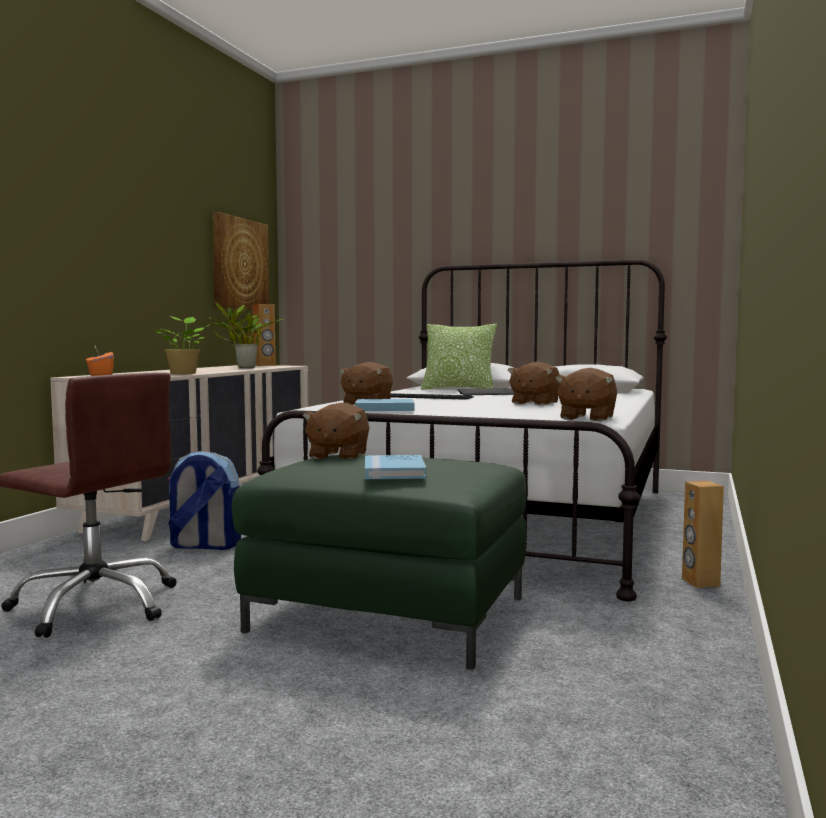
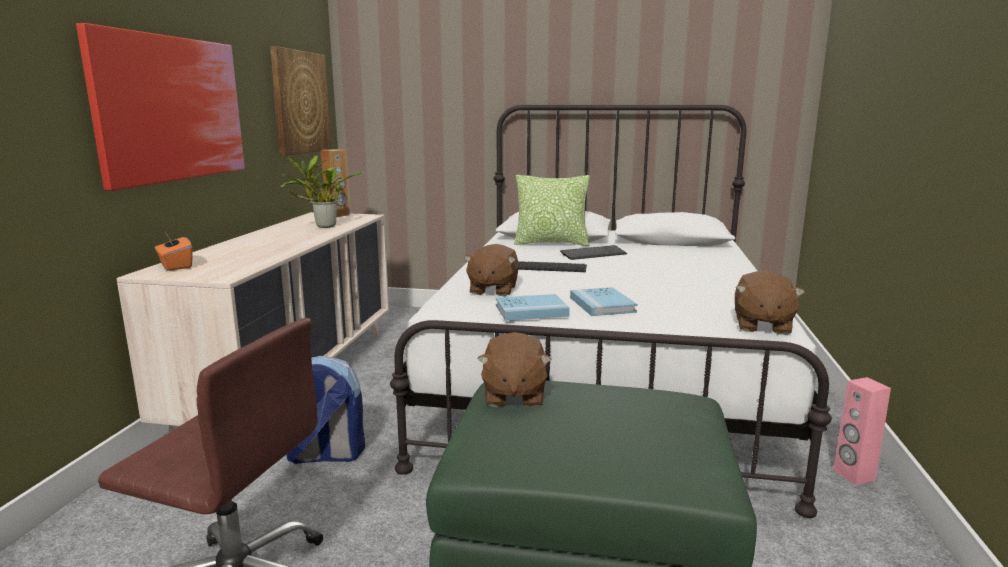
camera: 10 degrees left, 10 degrees up
potted plant [156,316,204,374] -> none
blue book [365,455,427,479] -> blue book moved to [570,287,637,316]
brown plush toy [508,362,560,405] -> none
brown speaker [682,481,724,588] -> pink speaker [833,377,891,485]
none -> picture [76,23,245,191]

